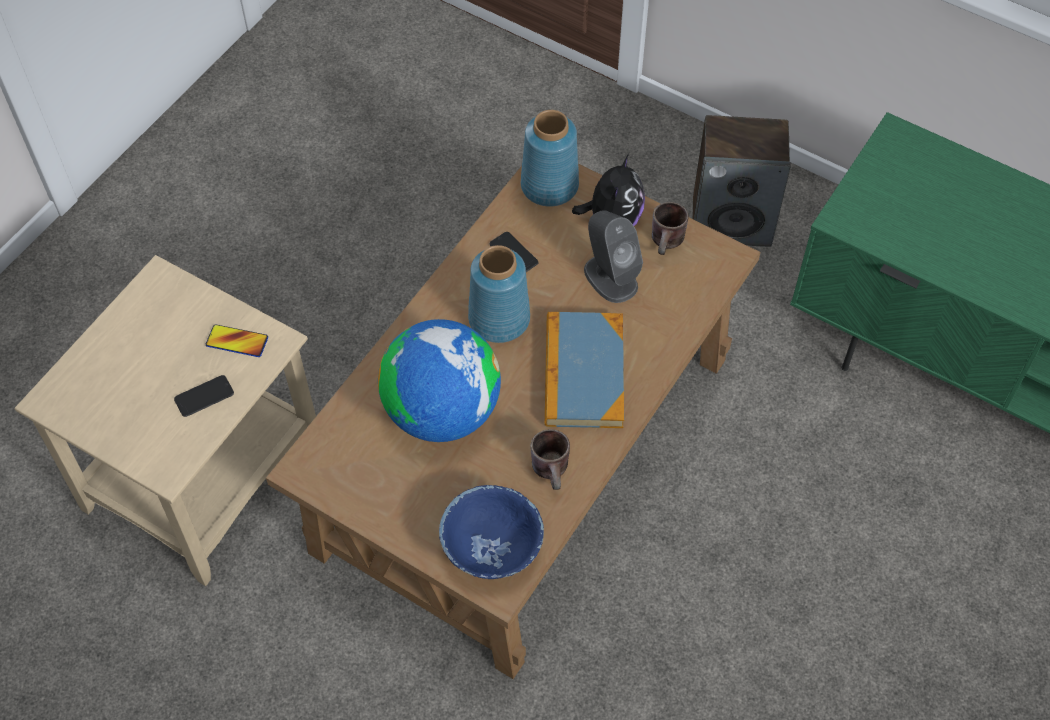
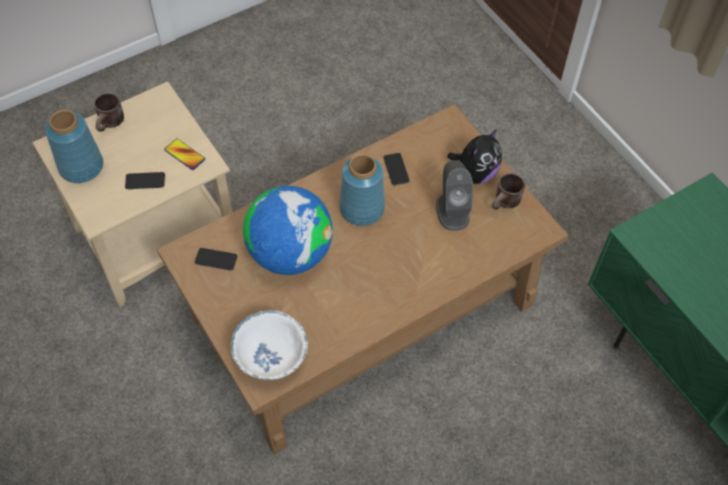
camera: 25 degrees right, 0 degrees up
blue bowl [439,485,544,579] -> white bowl [231,310,308,380]
blue vase [521,110,579,207] -> blue vase moved to [45,110,103,183]
brown mug [530,429,570,490] -> brown mug moved to [94,93,124,132]
book [545,312,624,428] -> none
speaker [692,115,791,247] -> none
none -> phone [195,248,238,270]

